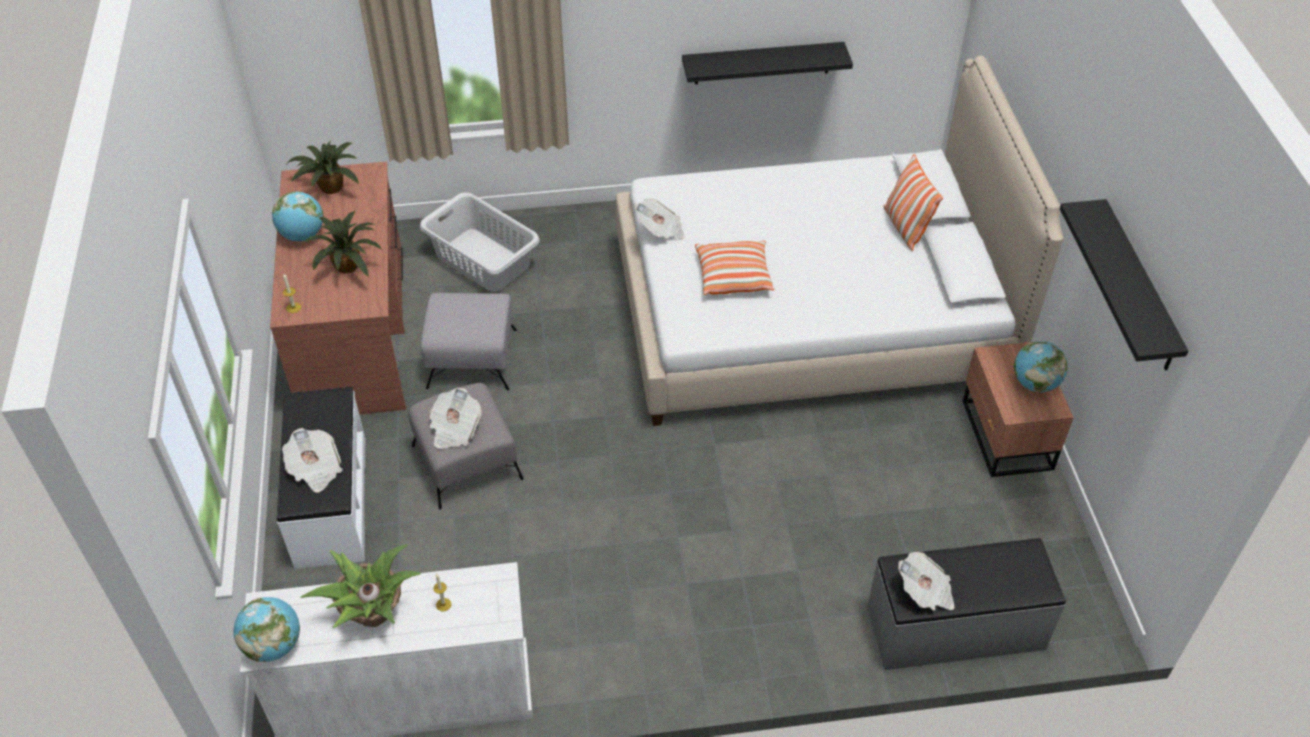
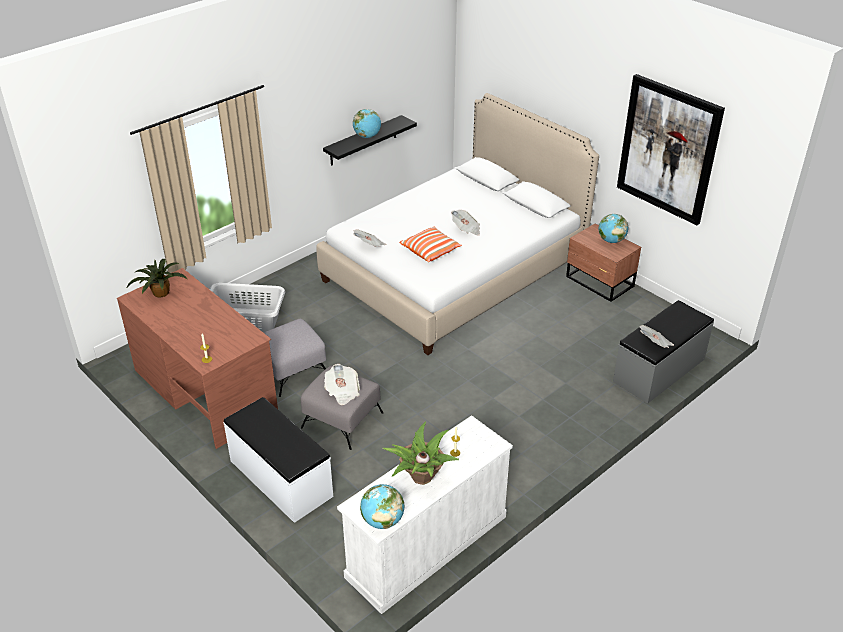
camera: 35 degrees left, 10 degrees down
globe [272,191,324,241] -> globe moved to [353,109,381,138]
newspaper [282,428,342,492] -> newspaper moved to [451,210,480,236]
potted plant [303,211,382,277] -> none
pillow [884,154,943,251] -> none
black shelf [1060,199,1188,370] -> picture [617,74,725,225]

